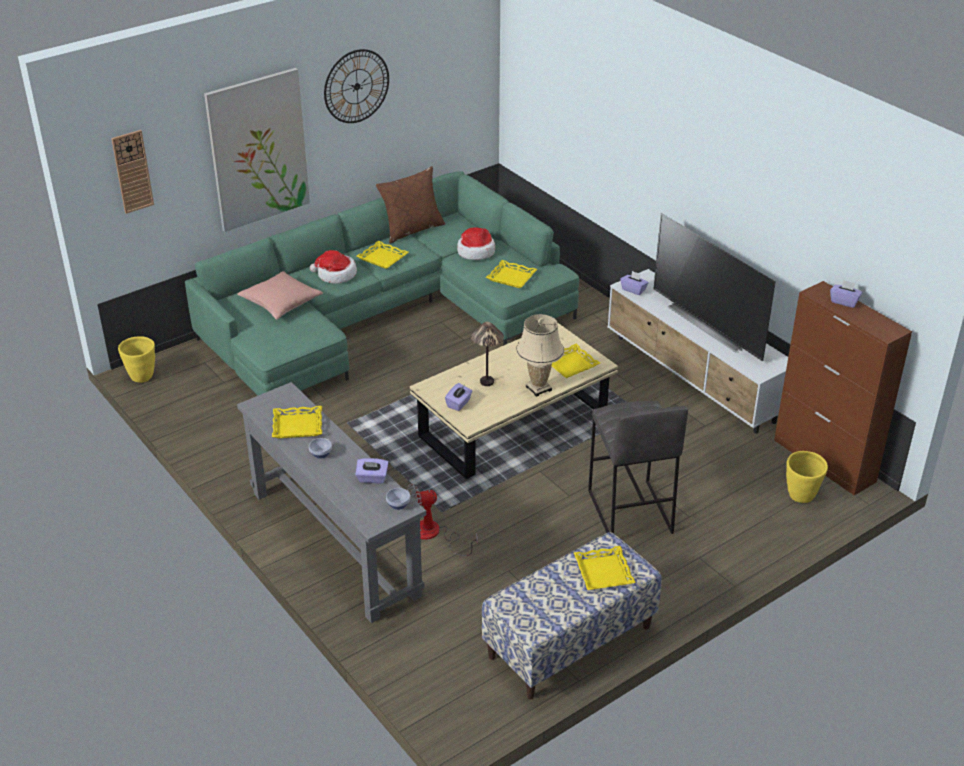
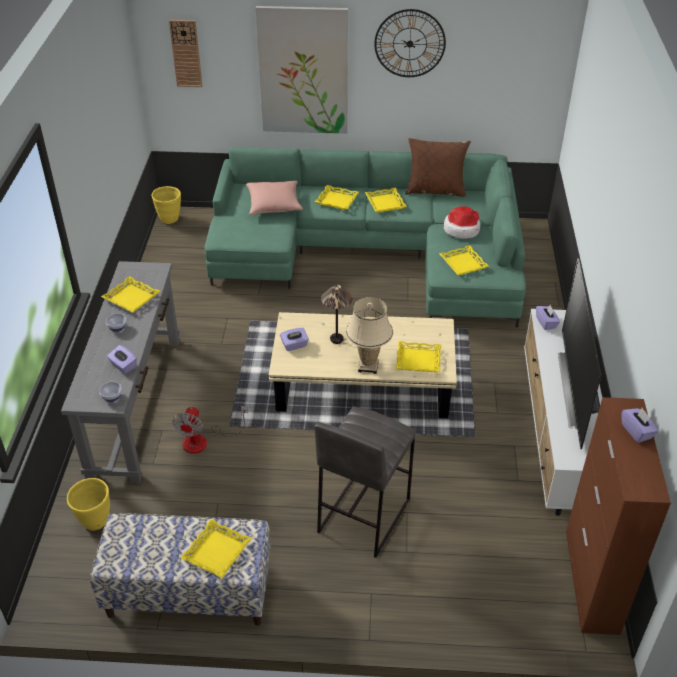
camera: 40 degrees right, 5 degrees up
hat [309,250,357,284] -> yellow tray [315,185,359,210]
fan [407,484,478,556] -> fan turned 105 degrees counterclockwise [172,406,248,454]
yellow planter [786,451,828,503] -> yellow planter moved to [67,478,110,531]

